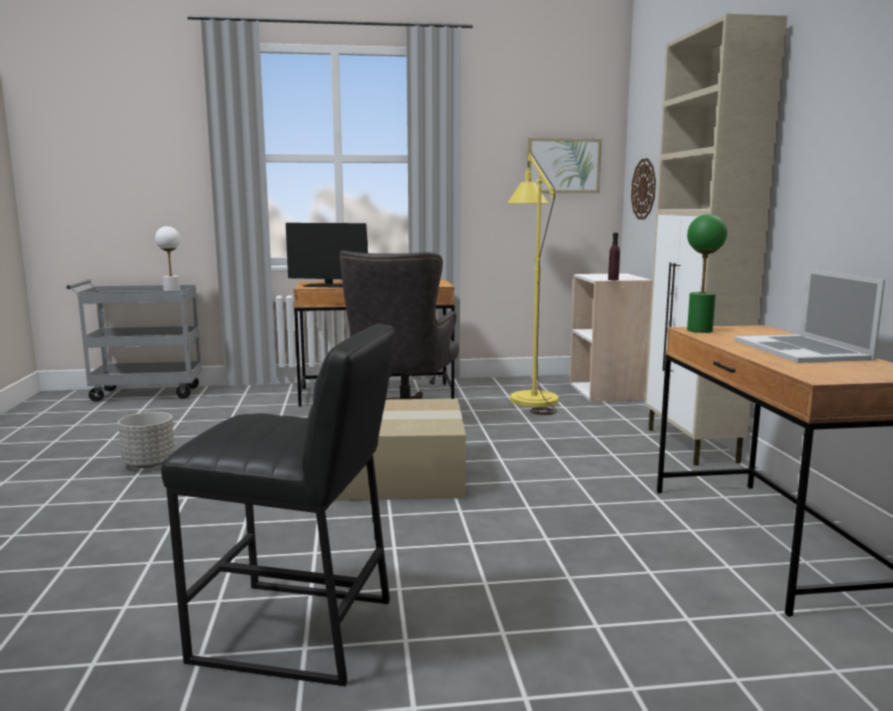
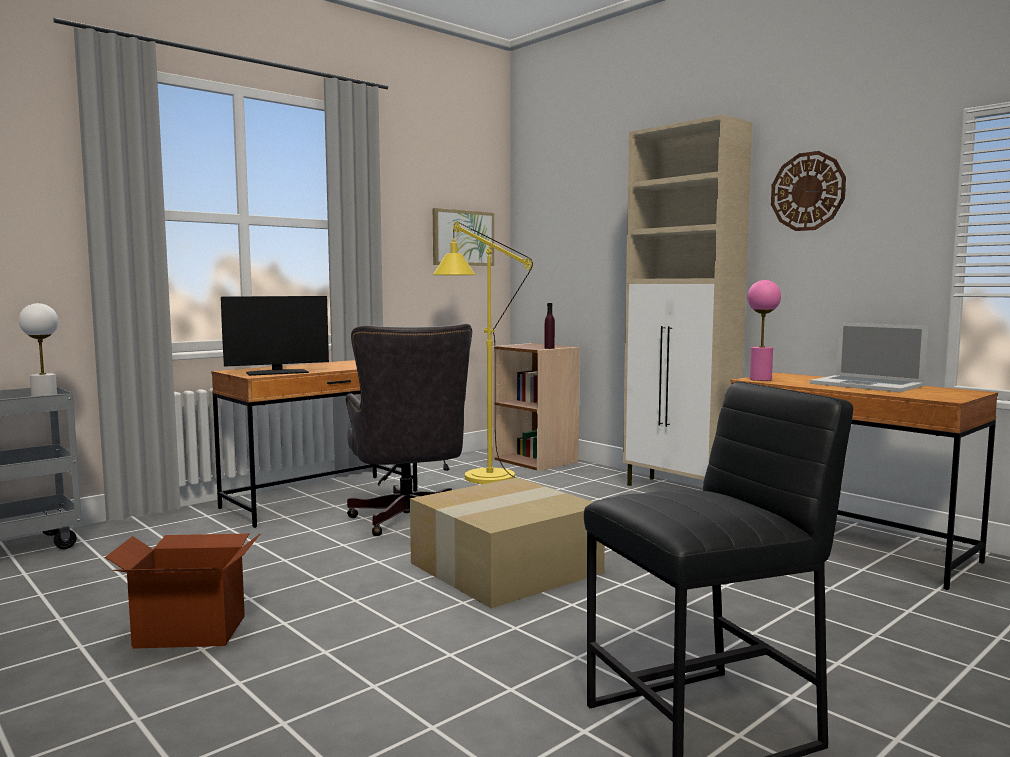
camera: 35 degrees left, 5 degrees down
grey planter [118,412,175,468] -> cardboard box [105,534,260,649]
white bookcase [570,273,652,402] -> brown bookcase [492,343,580,471]
wall clock [631,158,656,220] -> wall clock moved to [771,151,846,231]
green table lamp [687,214,727,333] -> pink table lamp [747,280,781,381]

